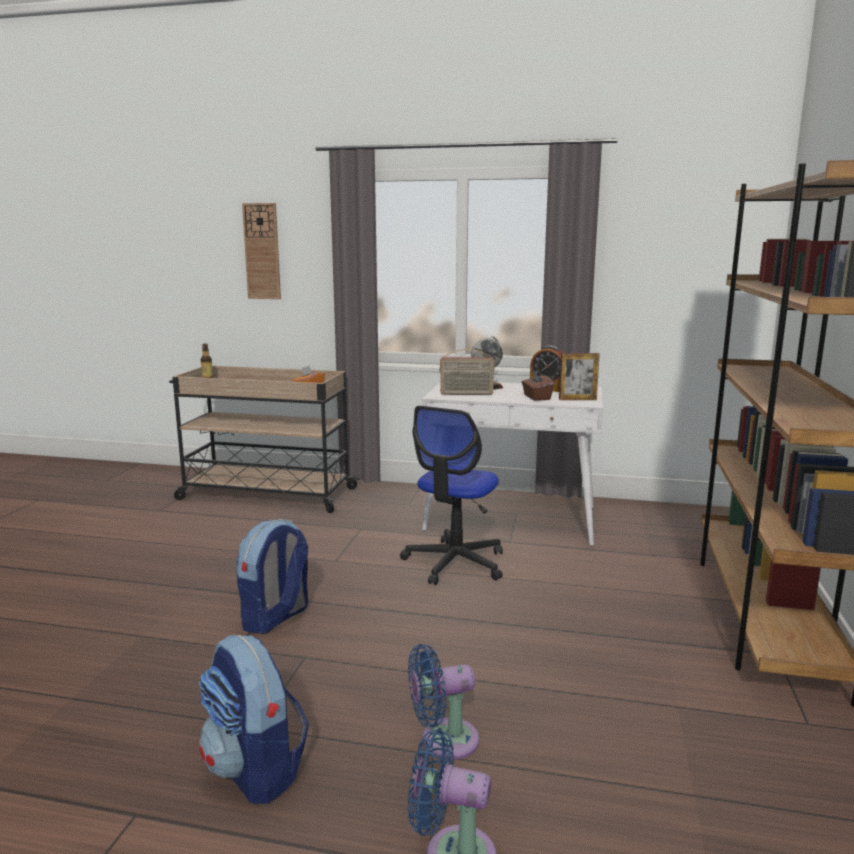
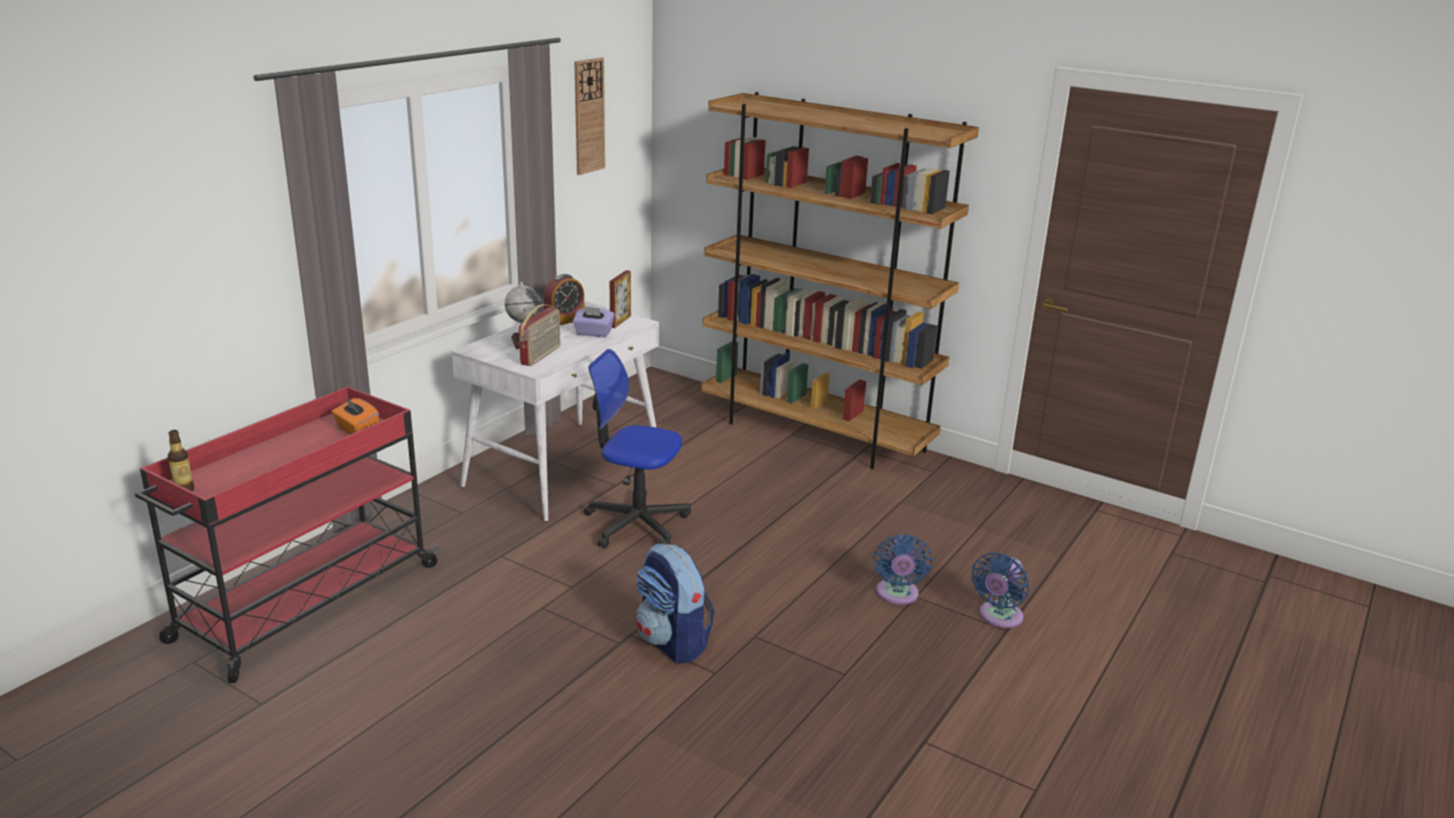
camera: 70 degrees left, 10 degrees up
beige cart [169,366,359,513] -> red cart [135,386,439,683]
backpack [199,635,309,804] -> none
wall clock [242,203,281,299] -> wall clock moved to [574,57,605,175]
office chair [400,406,503,585] -> office chair turned 150 degrees clockwise [584,349,691,548]
brown tissue box [522,370,554,401] -> purple tissue box [573,306,615,337]

